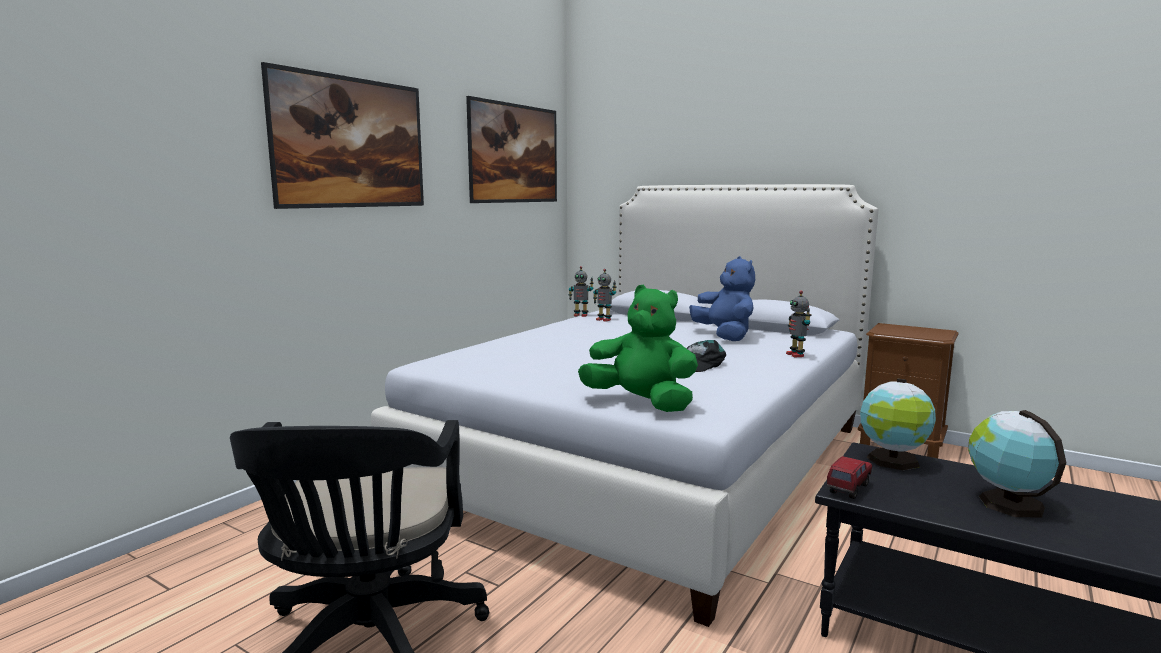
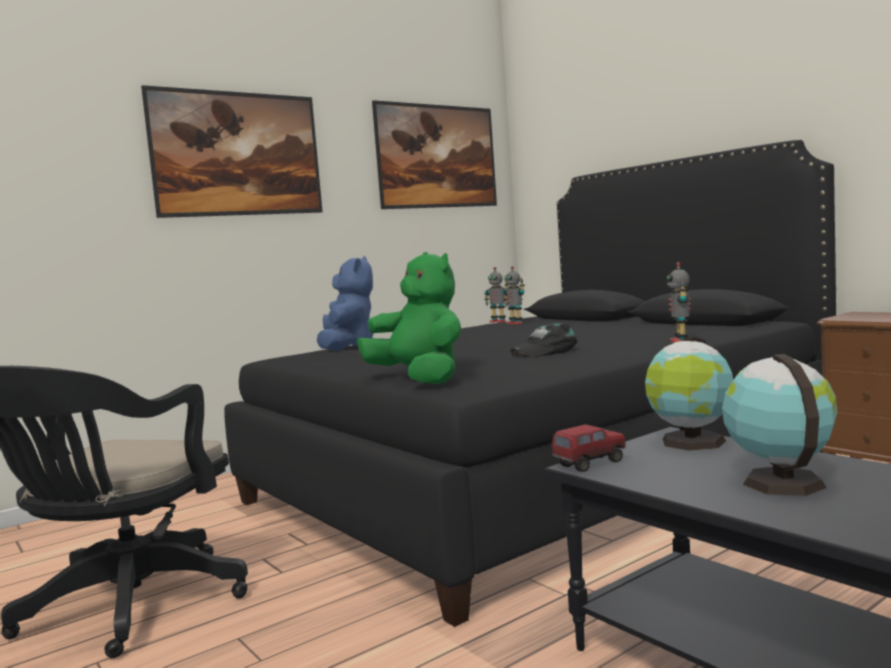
camera: 20 degrees right, 5 degrees down
white bed [371,184,878,627] -> black bed [224,140,836,627]
blue plush toy [689,256,755,341] -> blue plush toy moved to [317,256,374,351]

